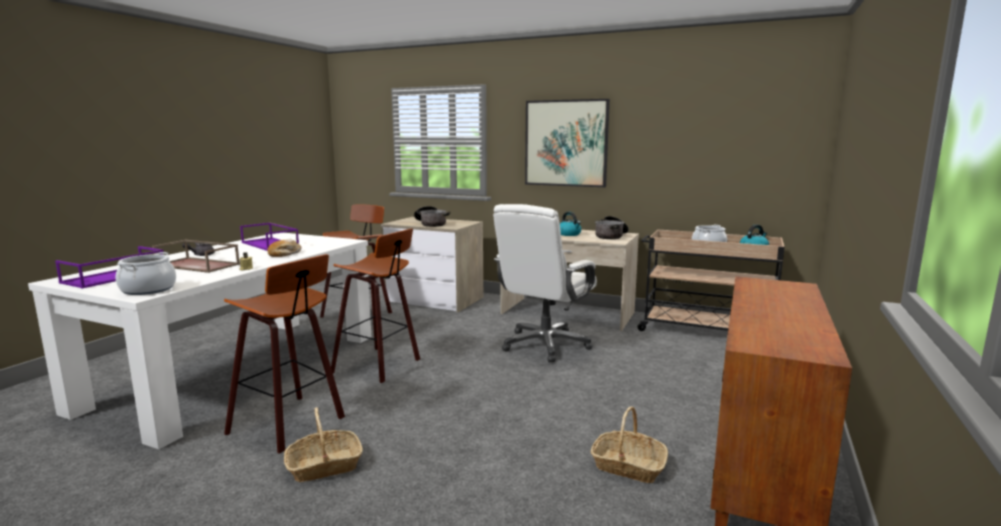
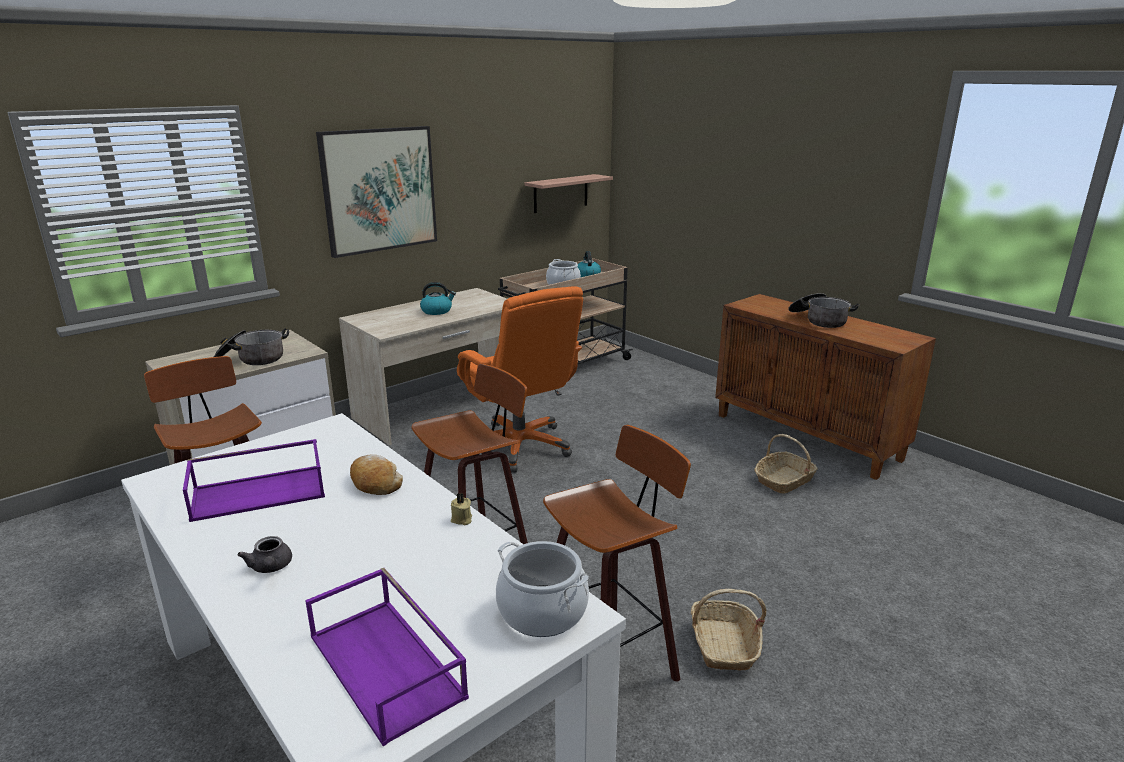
camera: 65 degrees left, 10 degrees up
brown tray [152,240,240,273] -> none
white office chair [493,204,597,362] -> orange office chair [457,286,583,473]
cooking pot [595,216,629,239] -> cooking pot moved to [788,293,859,328]
none -> shelf [524,174,613,213]

